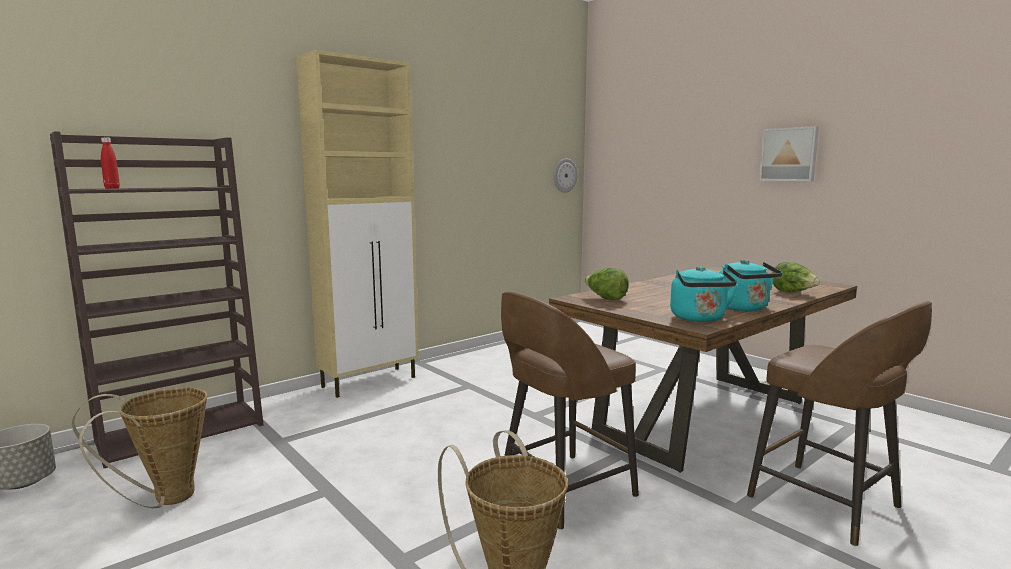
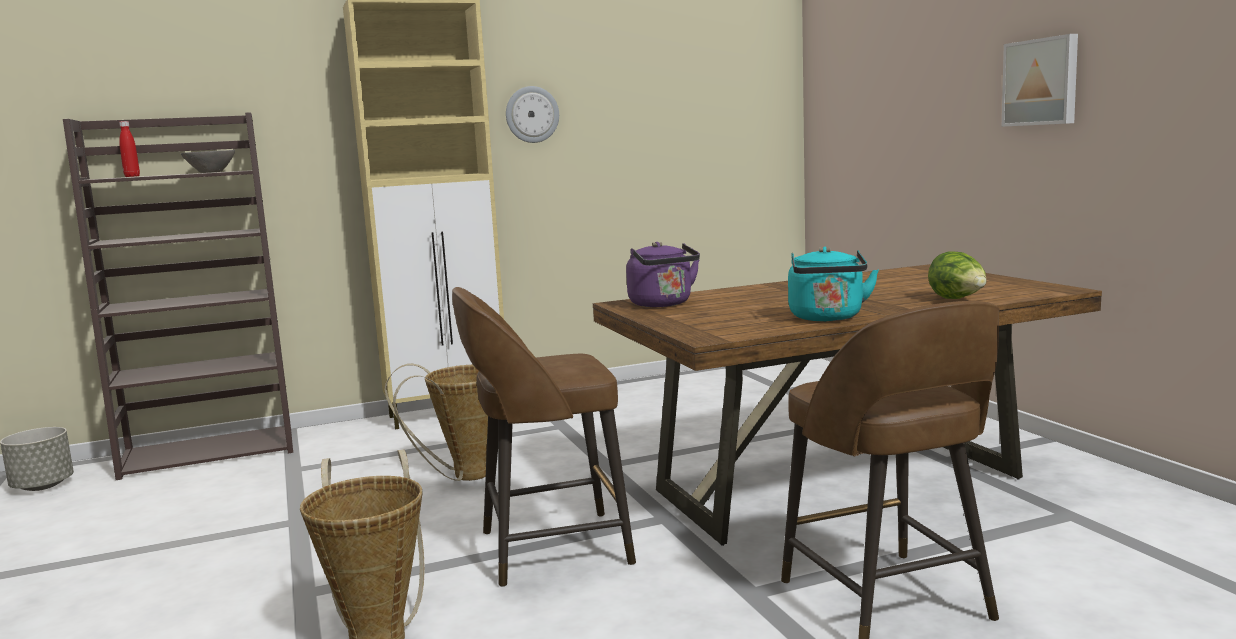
camera: 20 degrees right, 0 degrees up
basket [71,387,207,508] -> basket moved to [384,364,488,481]
wall clock [554,158,577,193] -> wall clock moved to [506,86,559,143]
lettuce [585,267,629,300] -> purple kettle [626,242,700,307]
turquoise kettle [670,266,738,322] -> none
none -> grey bowl [181,150,235,173]

